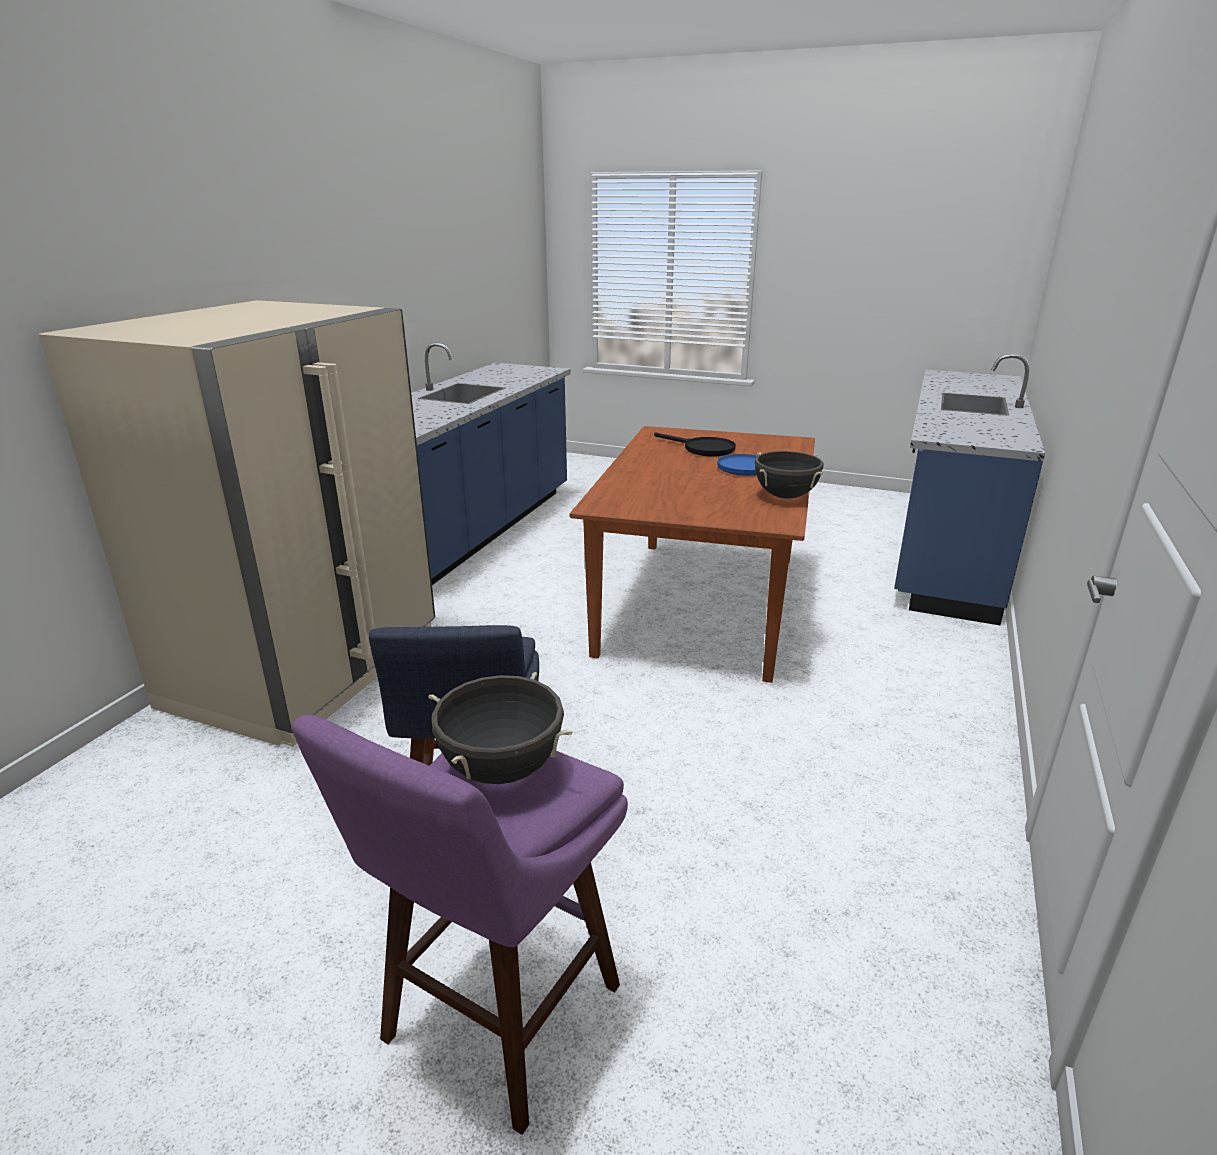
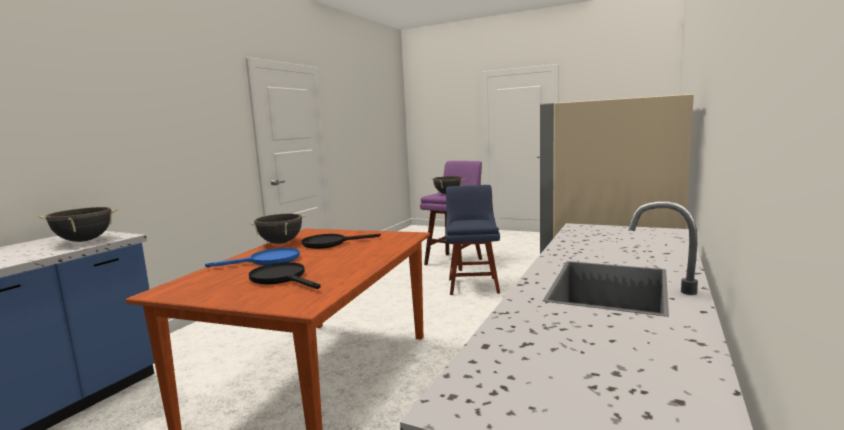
camera: 175 degrees left, 15 degrees down
none -> black cooking pot [39,207,118,242]
none -> black frying pan [302,233,381,249]

